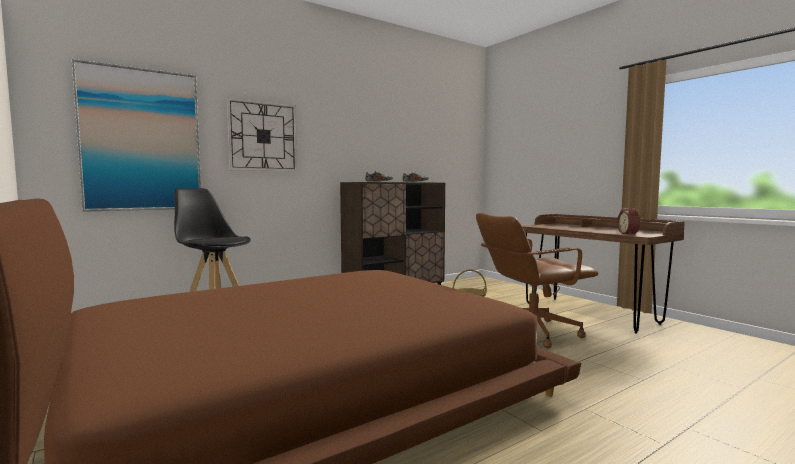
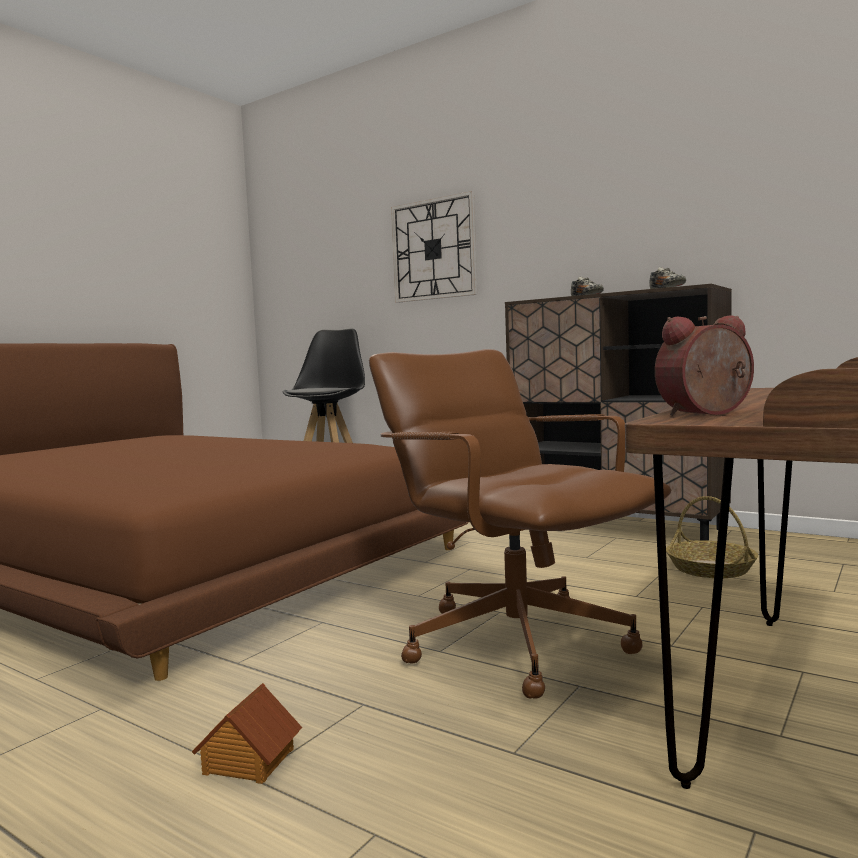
camera: 70 degrees right, 0 degrees up
picture [72,59,201,212] -> none
none -> toy house [192,683,302,784]

